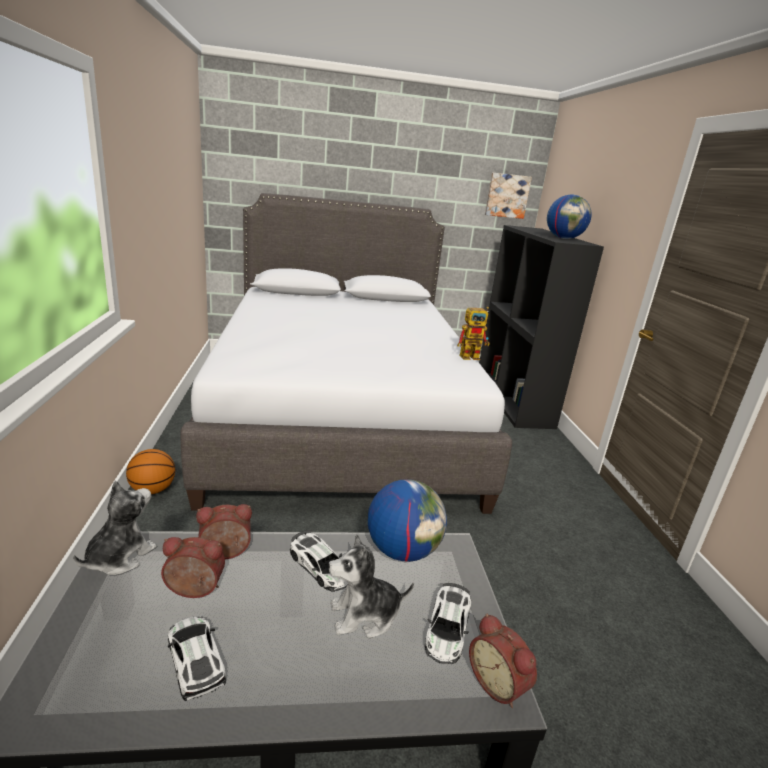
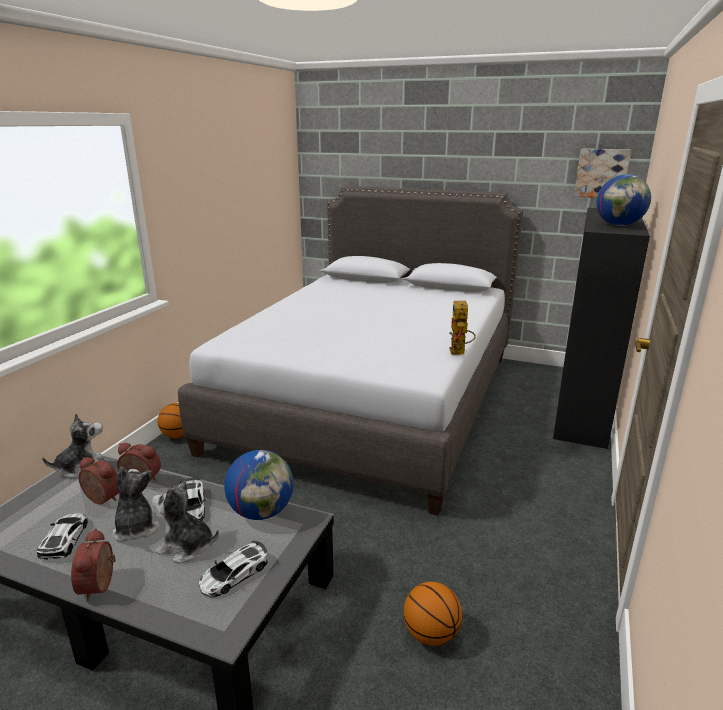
camera: 30 degrees right, 0 degrees up
toy robot [457,307,490,360] -> toy robot turned 75 degrees clockwise [449,301,475,355]
alarm clock [469,614,537,708] -> alarm clock moved to [71,528,116,602]
none -> plush toy [112,467,159,542]
none -> basketball [403,582,462,646]

